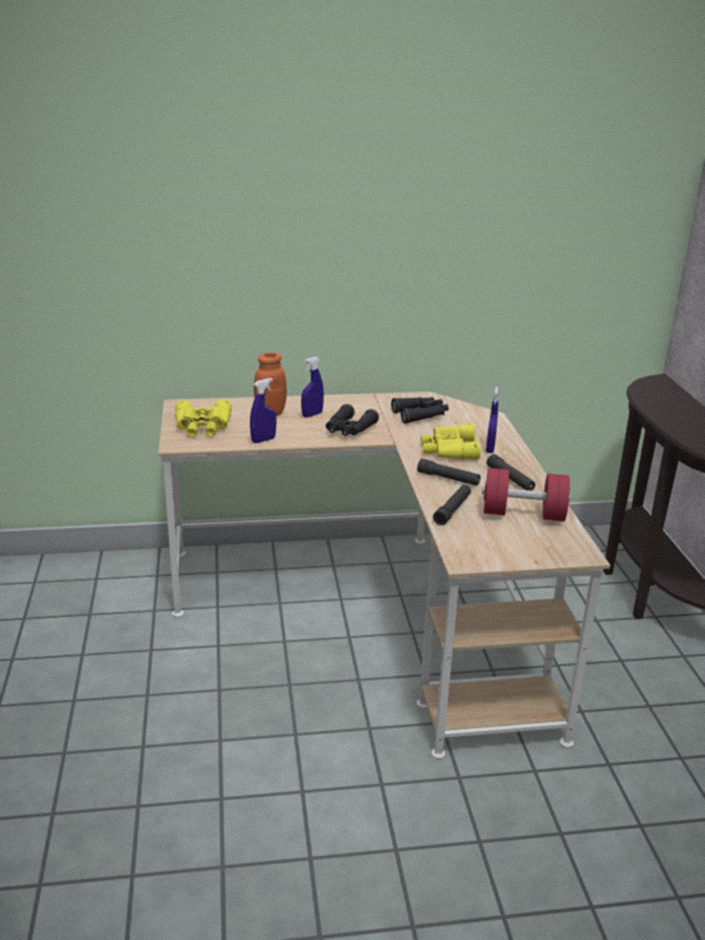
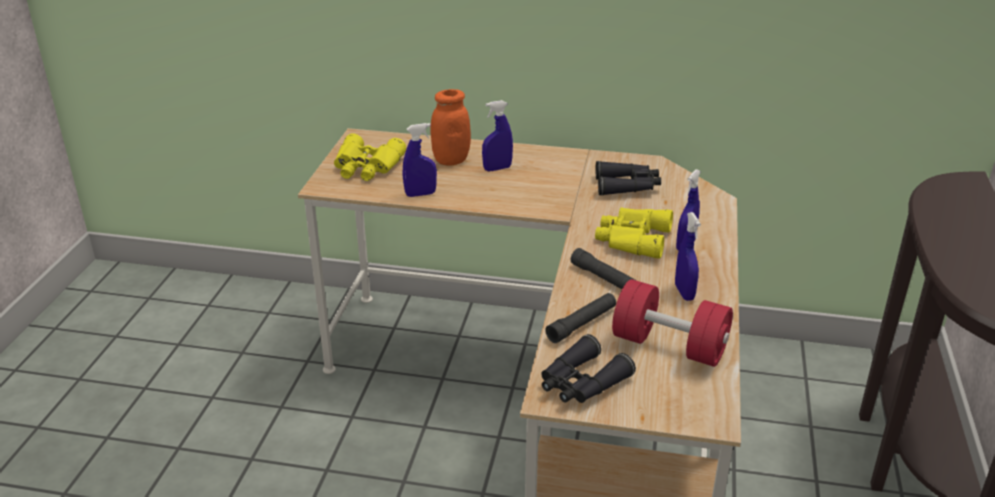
camera: 20 degrees right, 5 degrees up
black binoculars [326,404,379,436] -> black binoculars moved to [541,334,636,403]
black flashlight [487,454,535,491] -> blue spray bottle [675,212,701,301]

